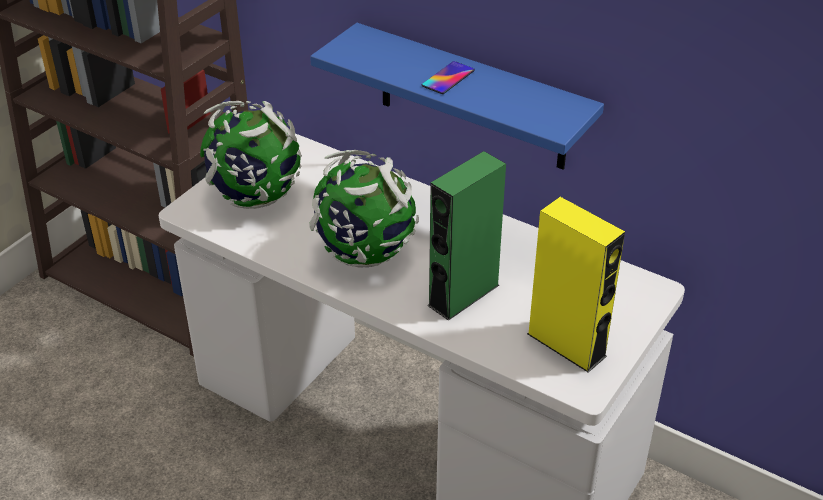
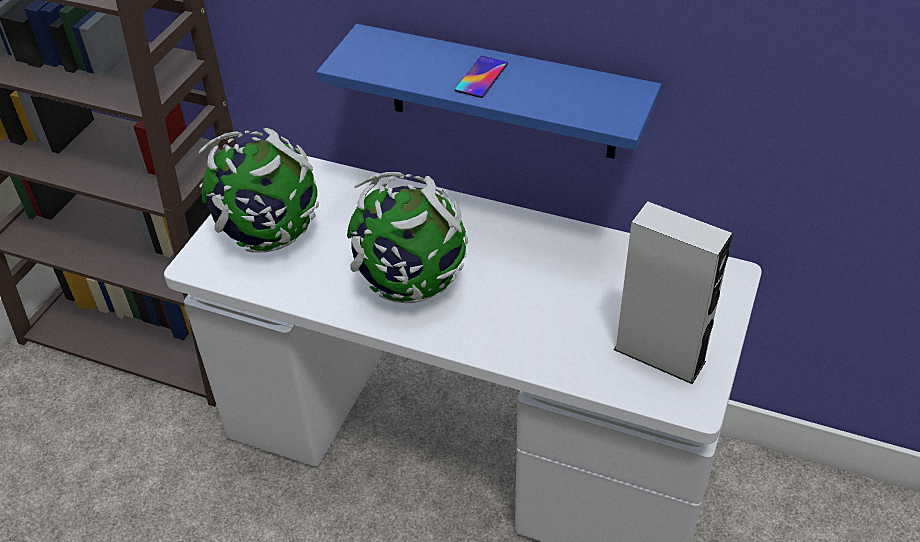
camera: 10 degrees left, 5 degrees up
green speaker [427,151,506,321] -> none
yellow speaker [527,197,625,373] -> grey speaker [614,201,732,384]

